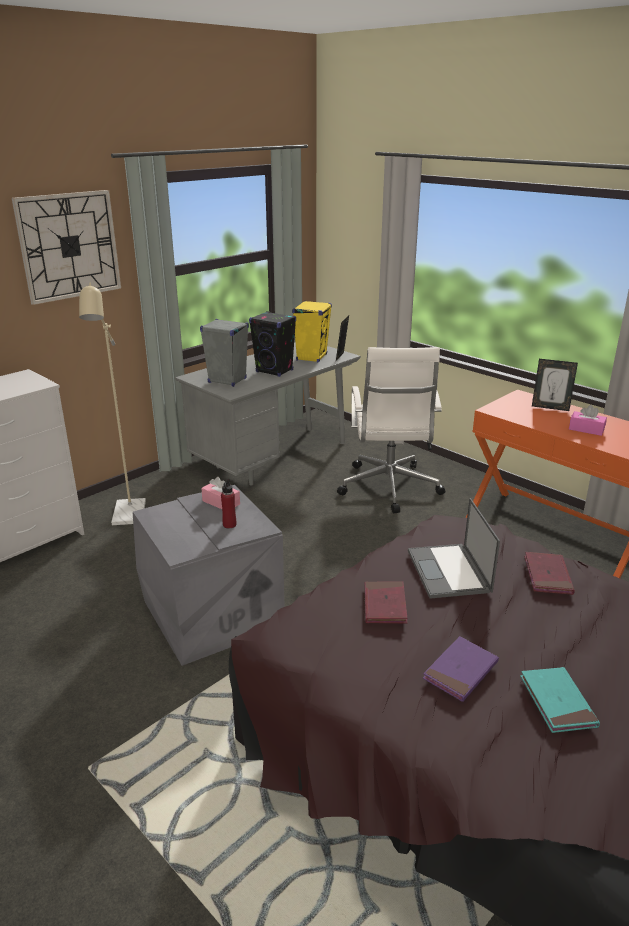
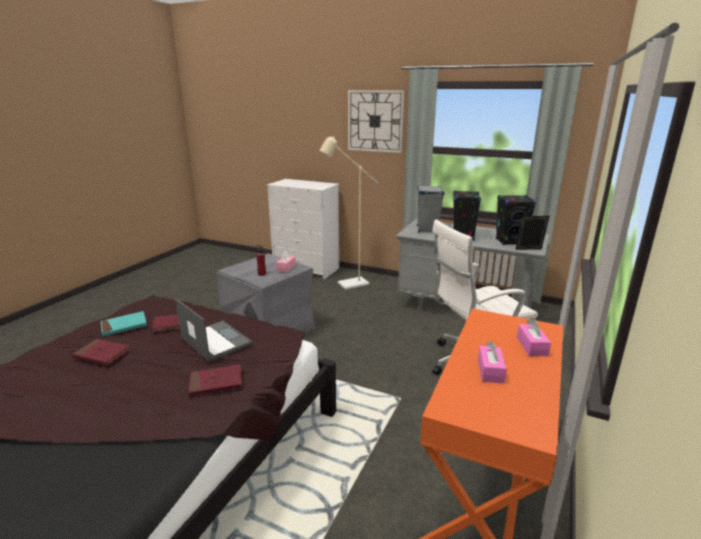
camera: 70 degrees right, 5 degrees down
yellow speaker [292,301,332,362] -> black speaker [496,195,536,245]
laptop [408,498,500,599] -> laptop turned 75 degrees clockwise [175,298,253,362]
purple book [423,636,499,702] -> red book [72,339,131,365]
turquoise book [520,667,600,733] -> turquoise book moved to [101,311,147,336]
picture frame [532,359,578,411] -> pink tissue box [517,319,551,356]

